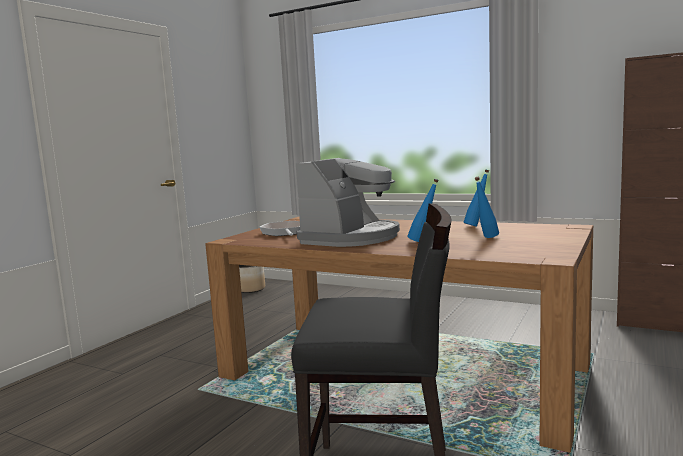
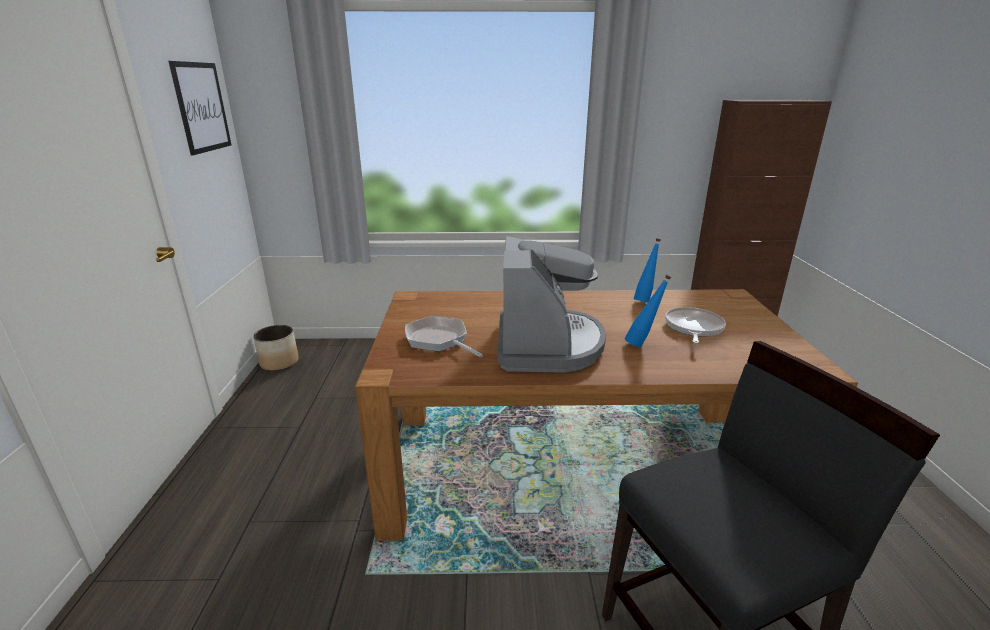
camera: 30 degrees left, 15 degrees up
blue bottle [475,177,499,238] -> frying pan [665,307,726,344]
none -> picture [168,61,231,155]

